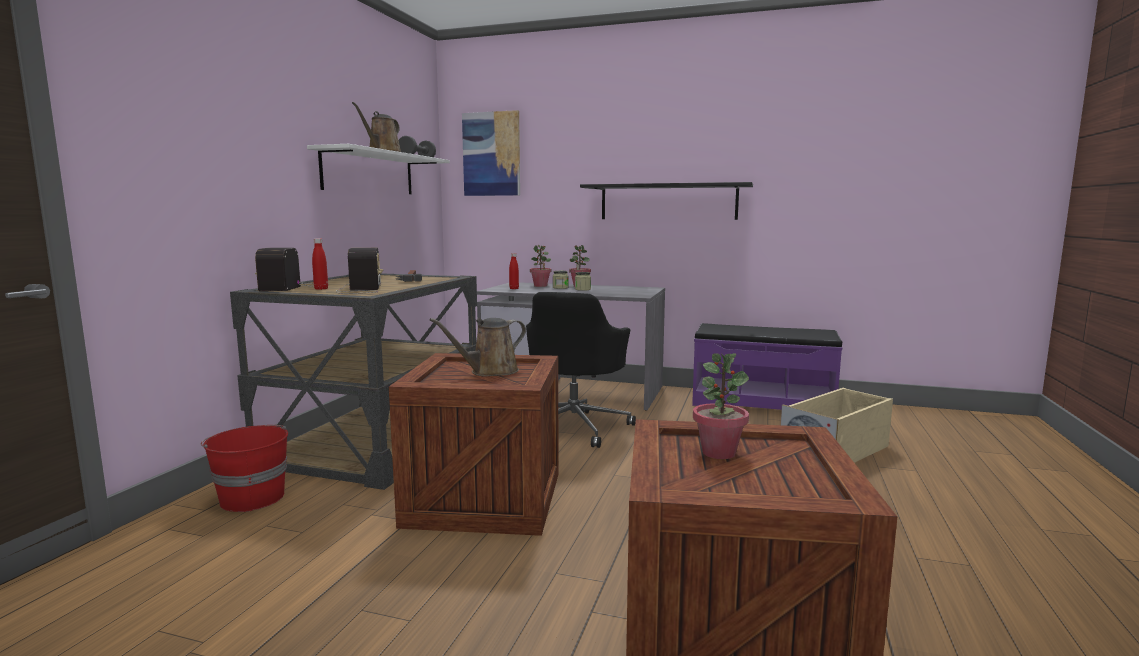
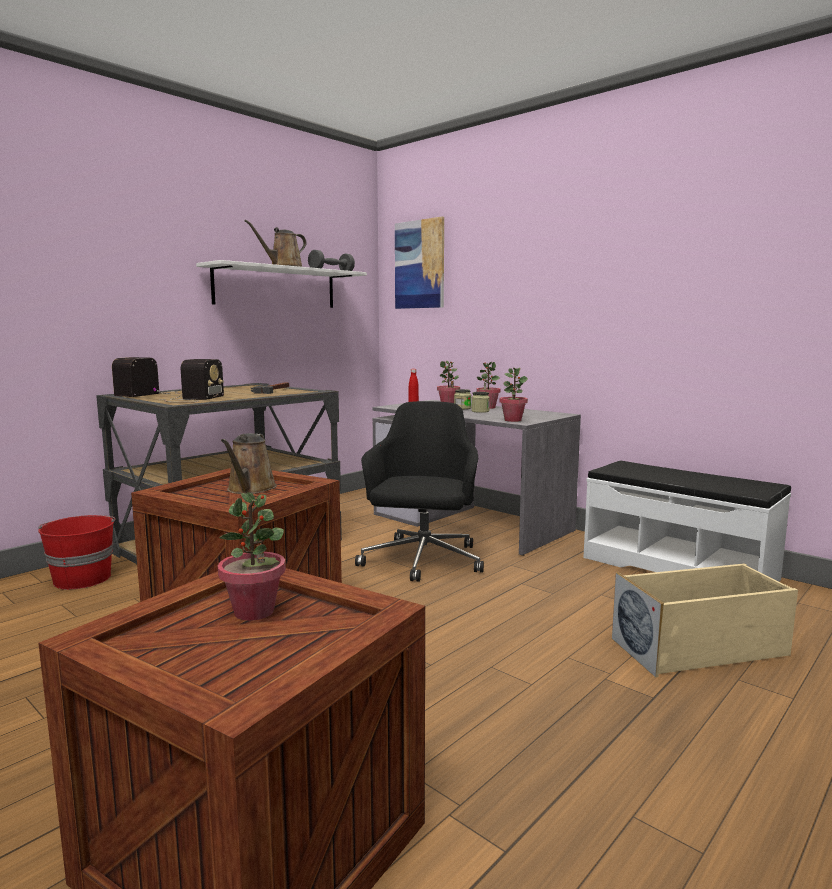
camera: 25 degrees right, 0 degrees up
red bottle [312,238,328,290] -> none
brown watering can [430,318,526,377] -> brown watering can turned 75 degrees counterclockwise [221,433,277,494]
black office chair [526,292,636,448] -> black office chair turned 150 degrees clockwise [355,401,484,582]
black shelf [580,182,753,220] -> none
purple bench [692,323,842,410] -> white bench [583,461,791,582]
none -> potted plant [499,368,528,422]

